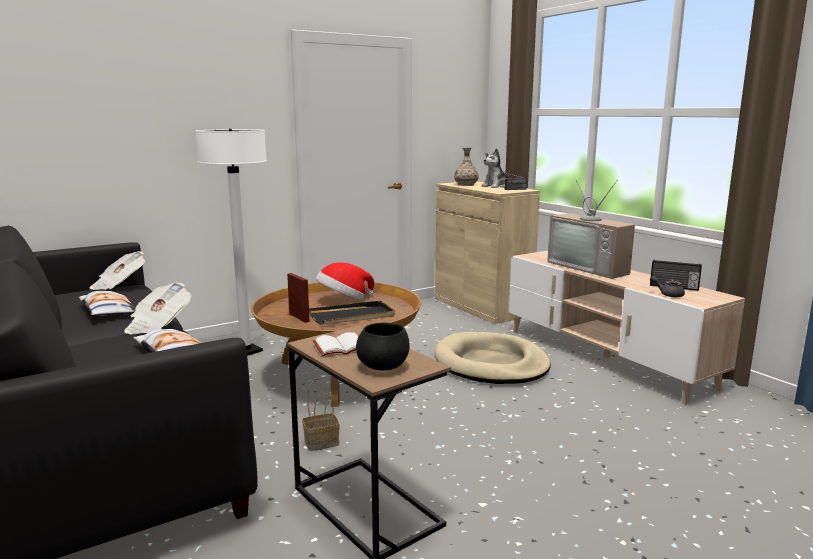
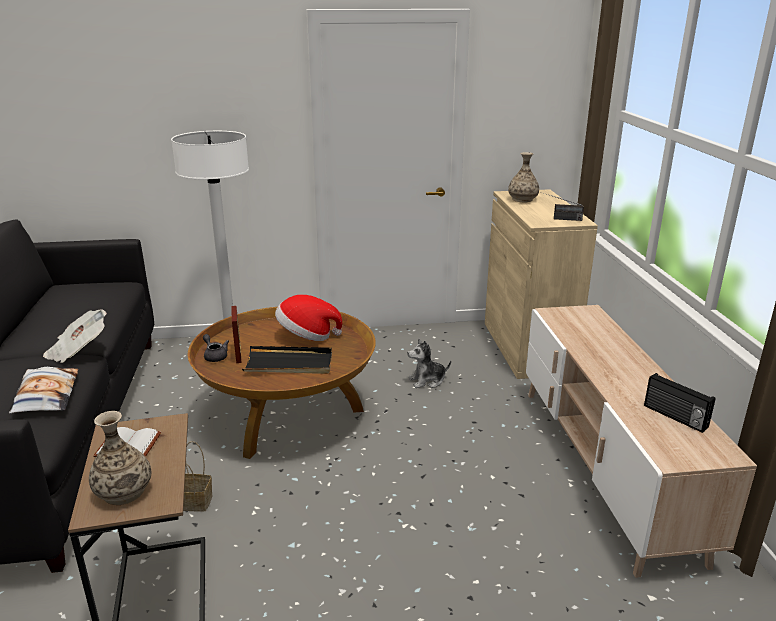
camera: 25 degrees right, 10 degrees up
pillow [79,291,136,316] -> none
newspaper [90,251,145,290] -> none
black bowl [356,323,410,370] -> vase [89,411,151,505]
beige dog bed [434,332,551,384] -> none
plush toy [482,149,509,188] -> plush toy moved to [407,339,451,388]
television [548,176,635,279] -> none
grey teapot [650,276,685,297] -> grey teapot moved to [203,334,229,362]

